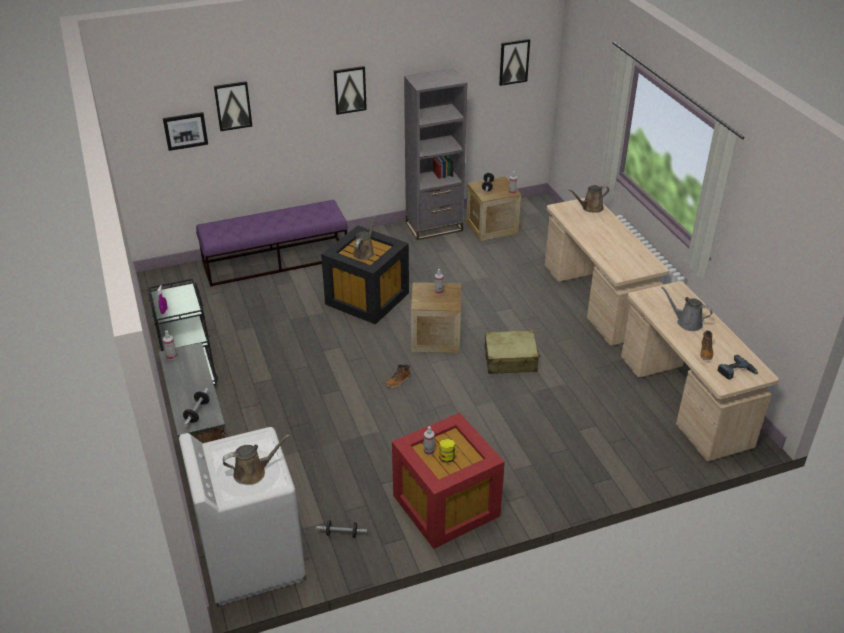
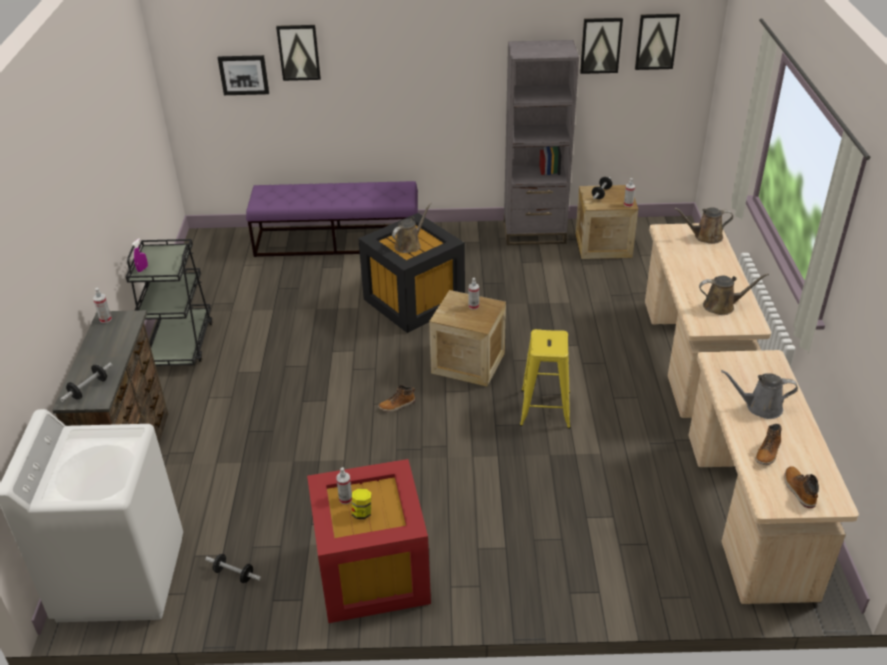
camera: 20 degrees right, 0 degrees up
brown watering can [223,434,290,485] -> brown watering can moved to [699,273,769,315]
picture [333,66,367,115] -> picture moved to [580,18,623,74]
beige suitcase [485,330,540,374] -> yellow stool [520,329,571,429]
grey watering can [661,287,713,331] -> grey watering can turned 45 degrees counterclockwise [721,370,798,419]
power drill [717,355,758,380] -> boot [784,466,819,508]

